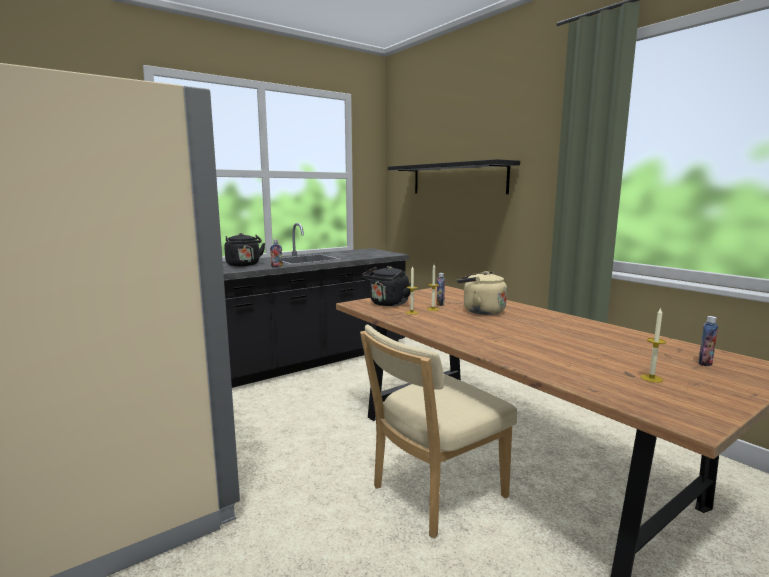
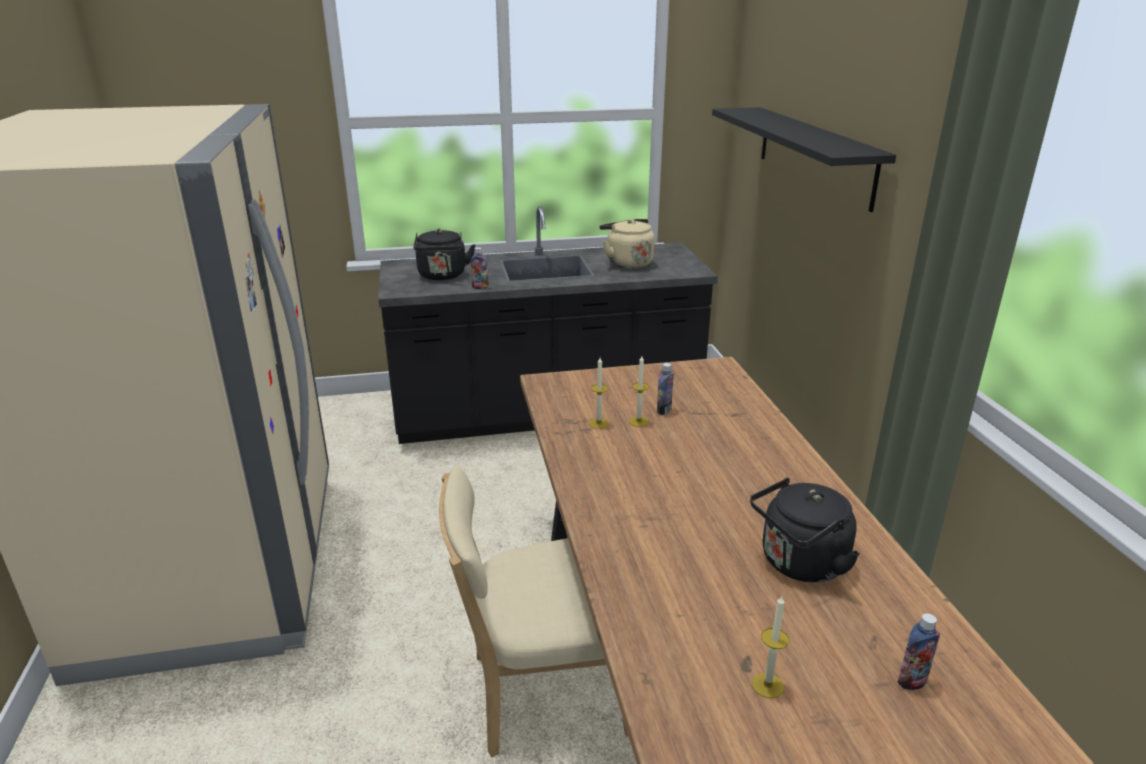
camera: 25 degrees right, 15 degrees up
black kettle [362,266,411,306] -> black kettle moved to [750,478,860,583]
beige kettle [457,271,507,315] -> beige kettle moved to [599,219,655,269]

